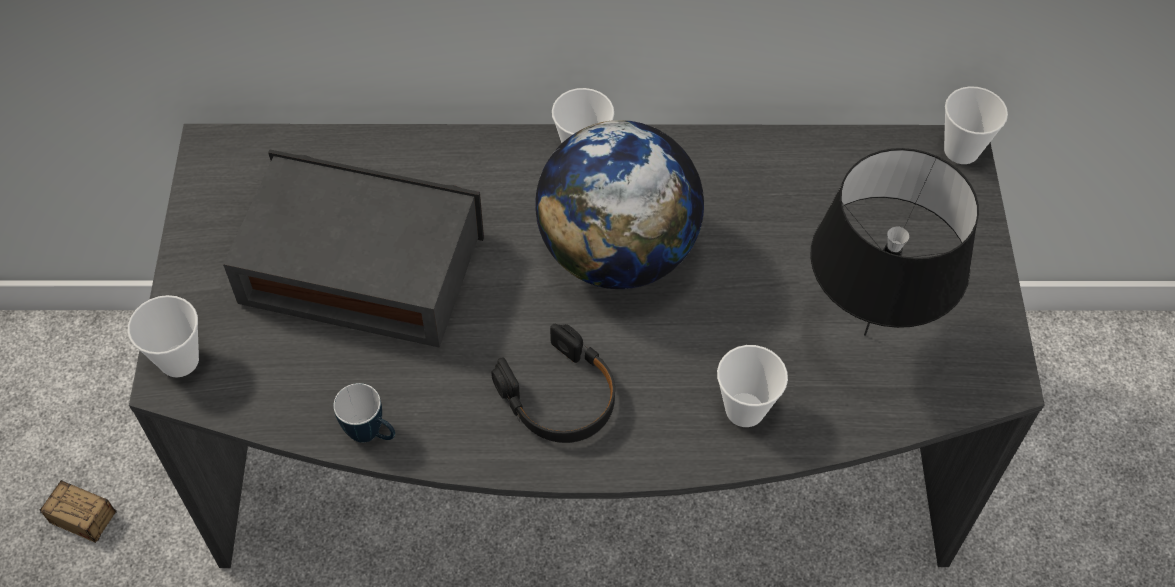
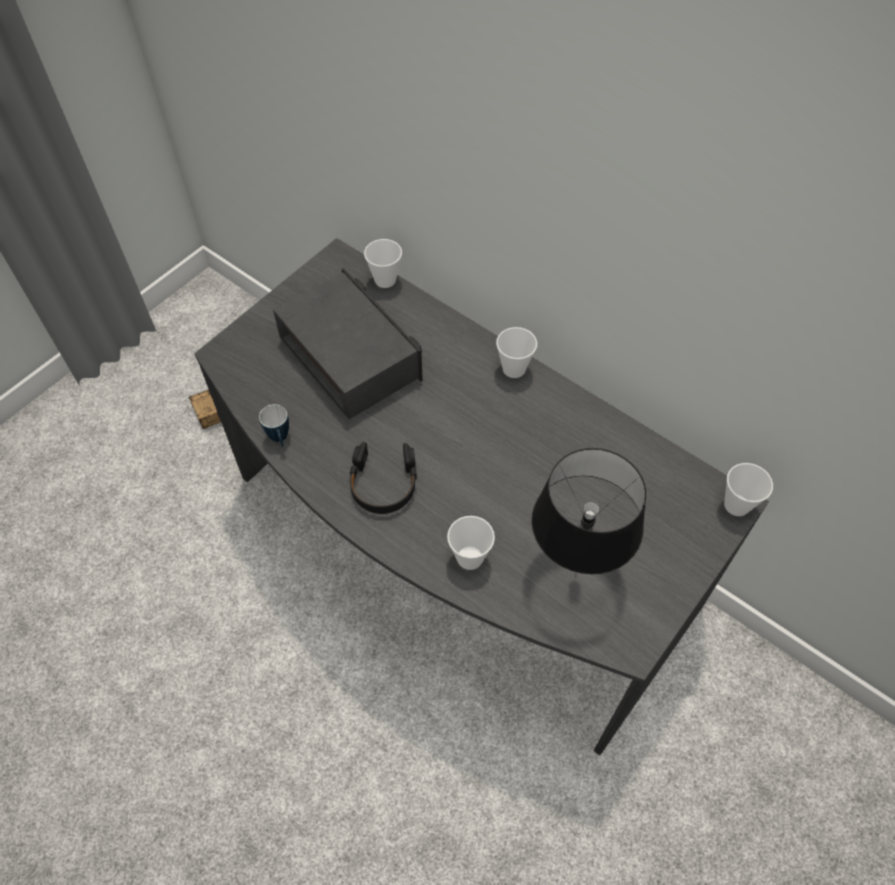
camera: 40 degrees right, 0 degrees up
cup [128,295,199,377] -> cup moved to [364,239,402,288]
globe [535,120,704,289] -> none

